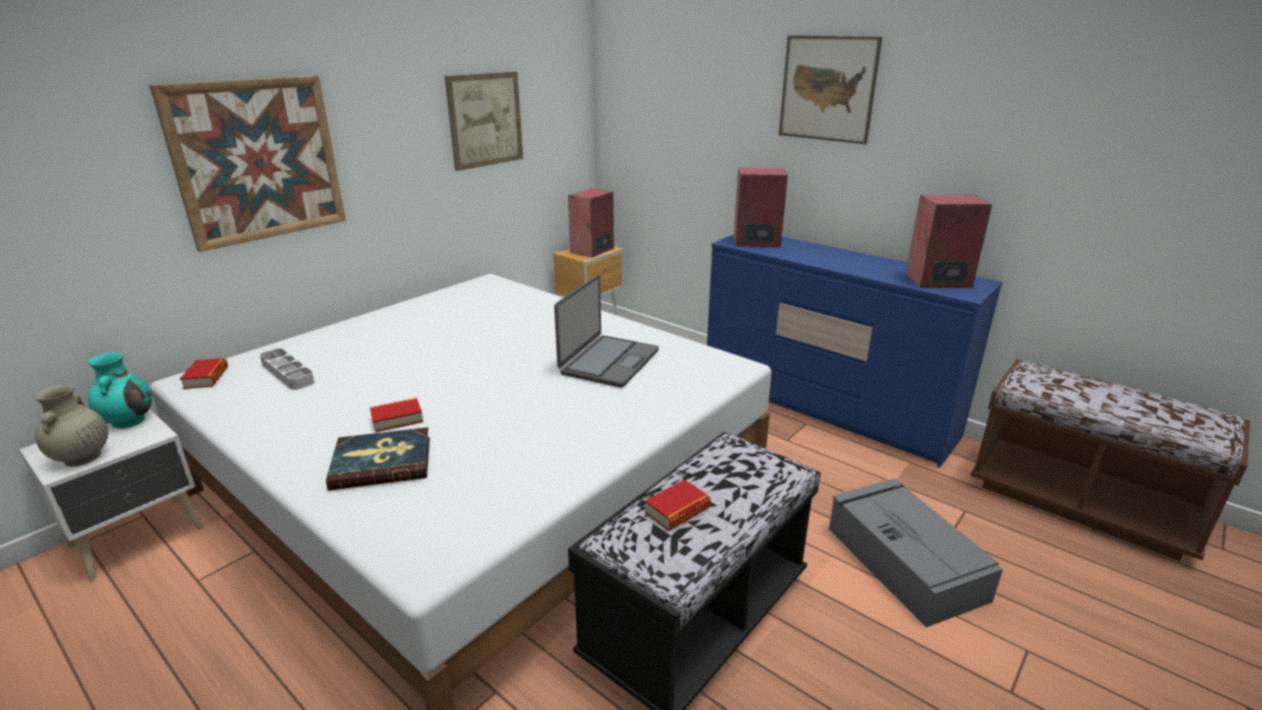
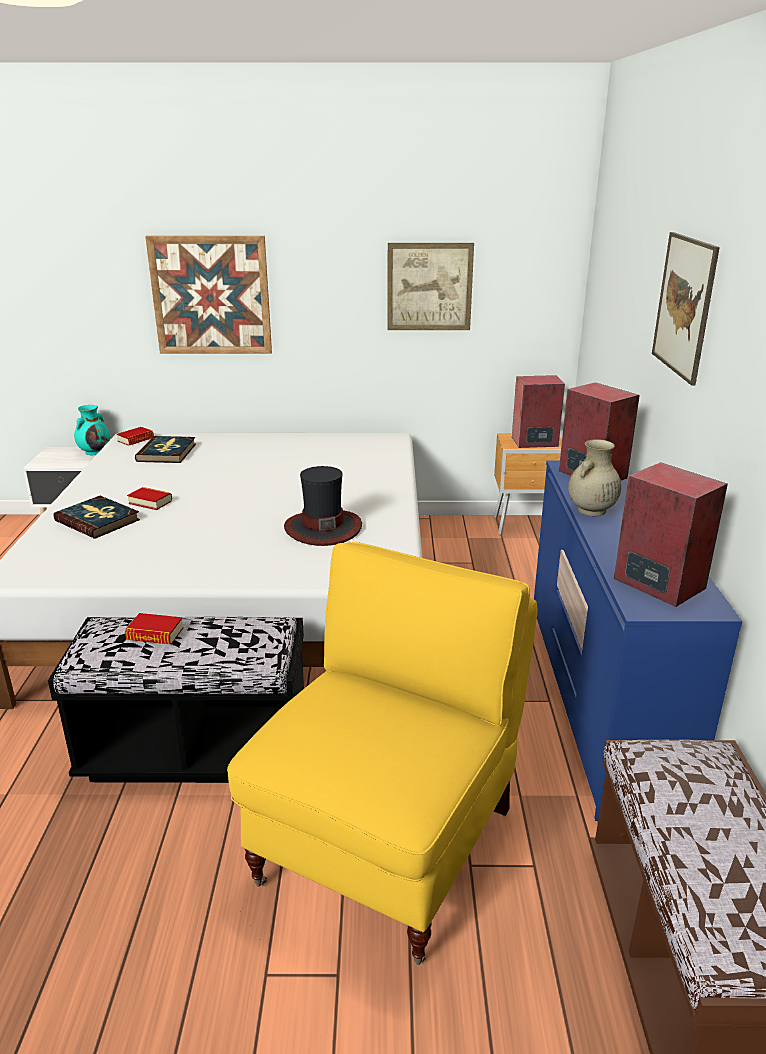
camera: 50 degrees right, 0 degrees up
beige vase [34,384,108,466] -> beige vase moved to [568,439,621,516]
grey tray [260,348,314,390] -> book [135,436,196,463]
laptop [554,275,659,388] -> hat [284,466,362,546]
grey storage box [829,479,1003,627] -> yellow armchair [227,542,538,965]

